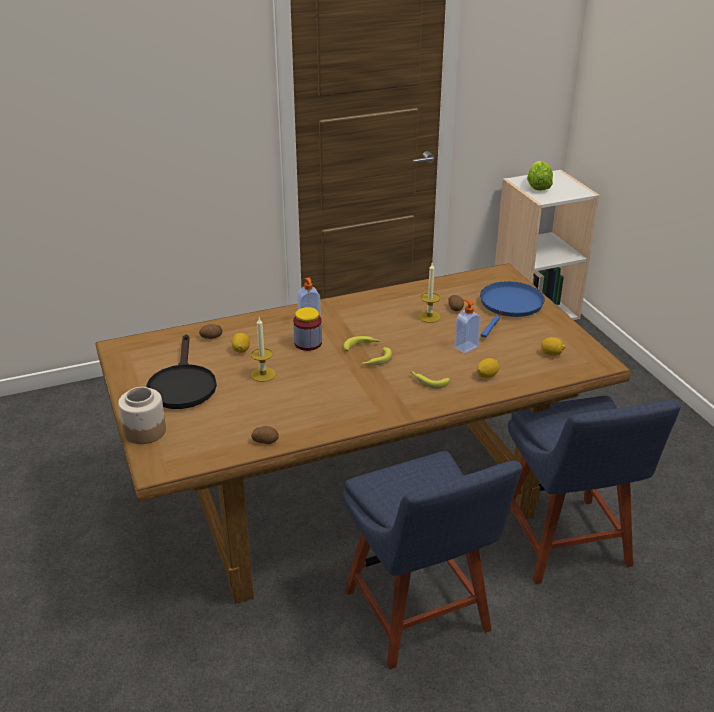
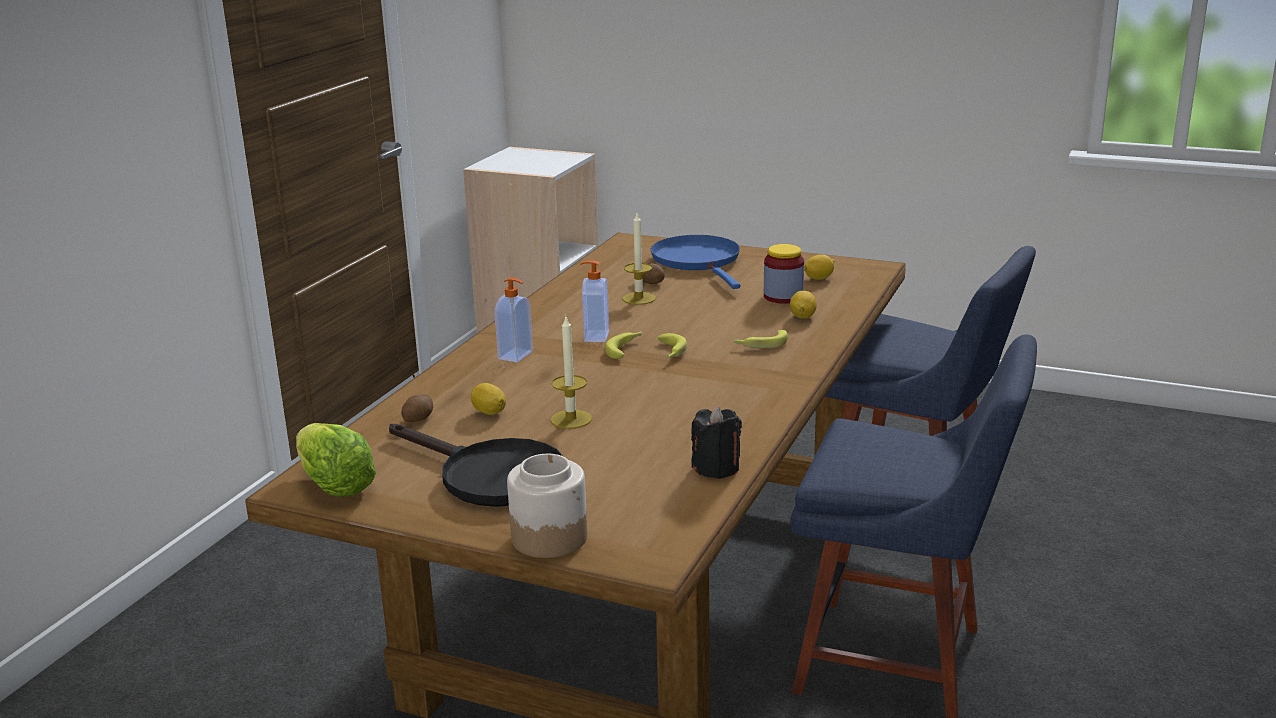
camera: 45 degrees left, 10 degrees down
potato [251,426,279,444] -> black candle [691,407,742,479]
jar [293,307,322,351] -> jar moved to [764,244,804,304]
soap dispenser [454,299,481,353] -> soap dispenser moved to [580,260,609,342]
lettuce [527,161,553,191] -> lettuce moved to [296,423,376,497]

